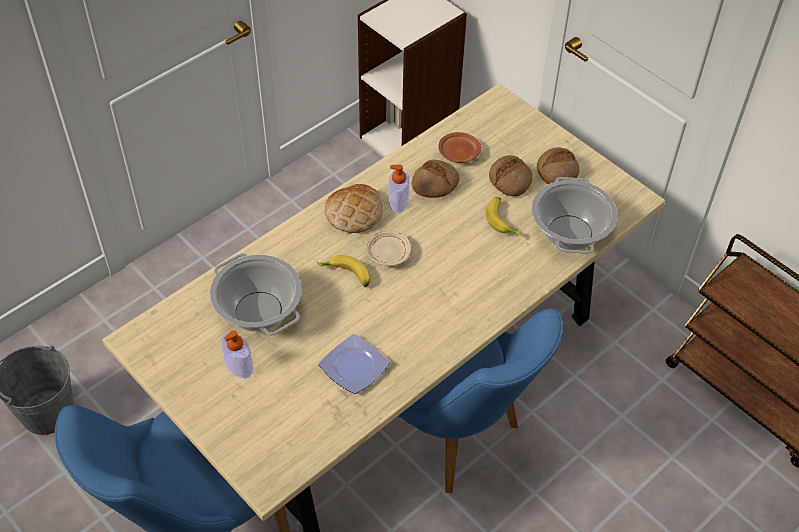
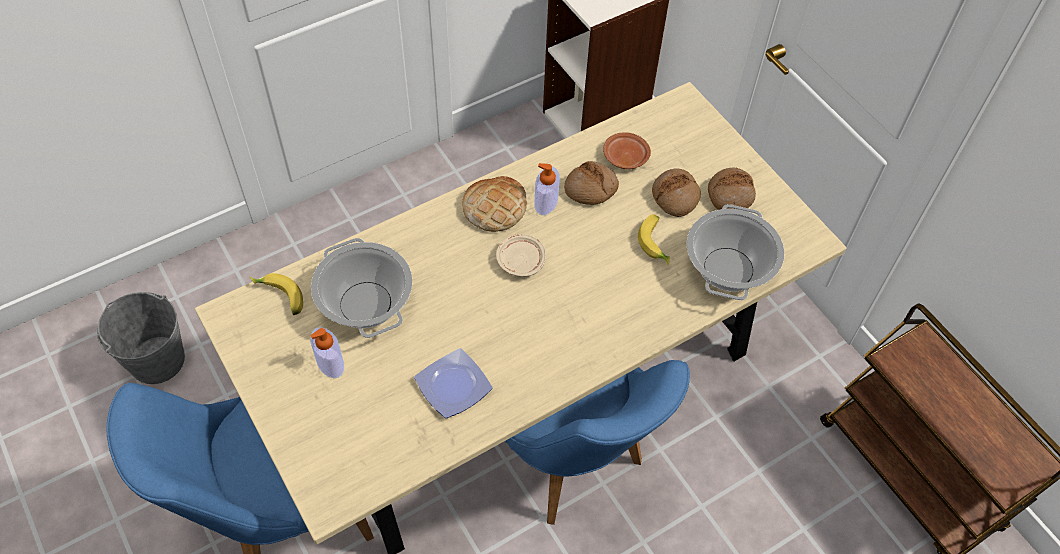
camera: 10 degrees right, 5 degrees up
banana [316,255,371,287] -> banana moved to [250,273,303,315]

